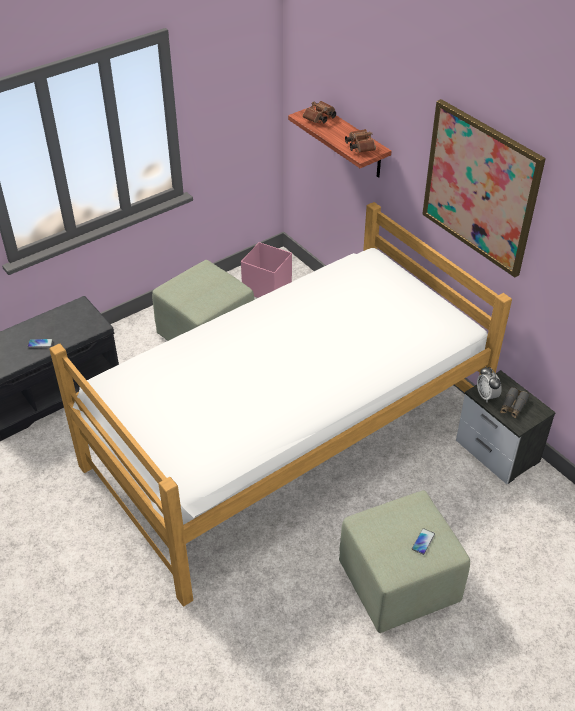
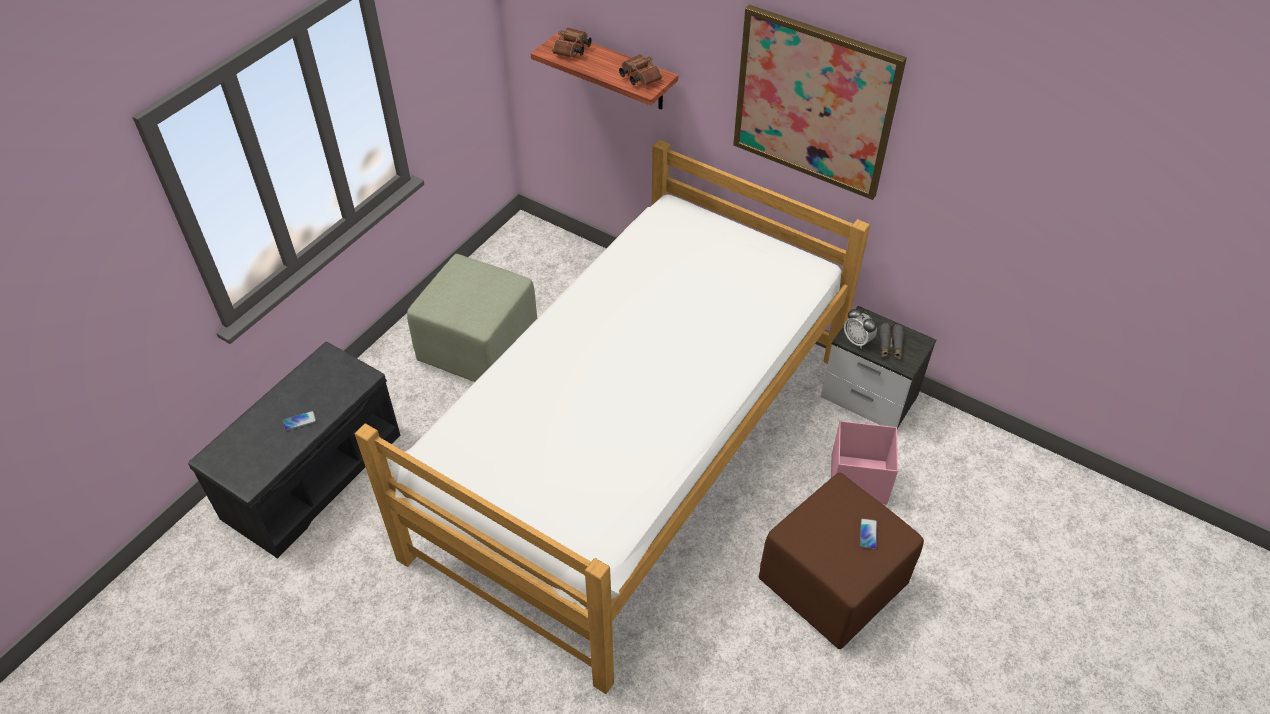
camera: 20 degrees left, 5 degrees up
pink storage box [241,242,292,298] -> pink storage box moved to [831,421,898,505]
green ottoman [339,490,470,633] -> brown ottoman [759,472,924,649]

